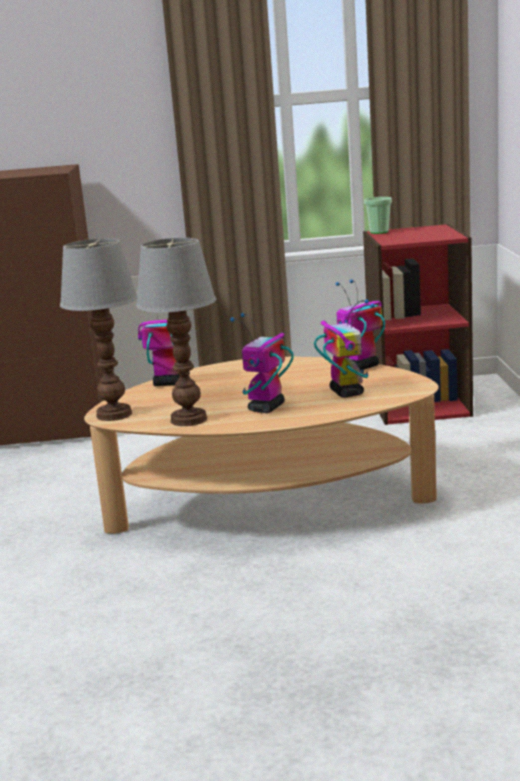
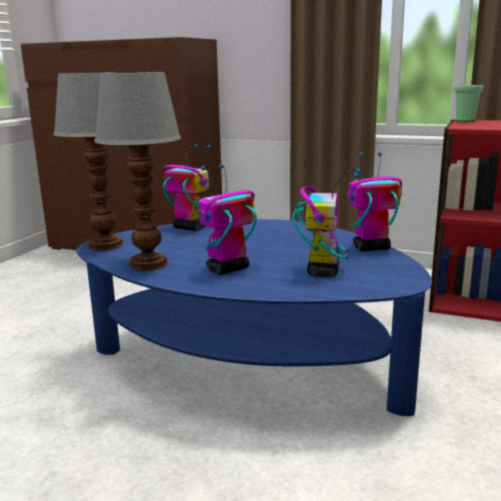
camera: 25 degrees right, 0 degrees up
beige coffee table [84,357,439,534] -> blue coffee table [76,219,432,416]

